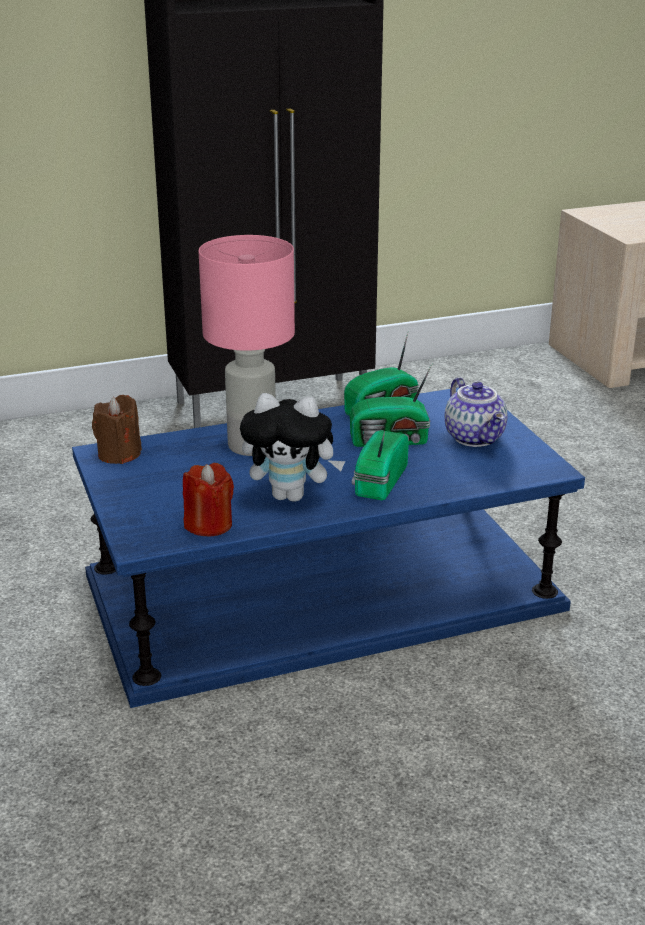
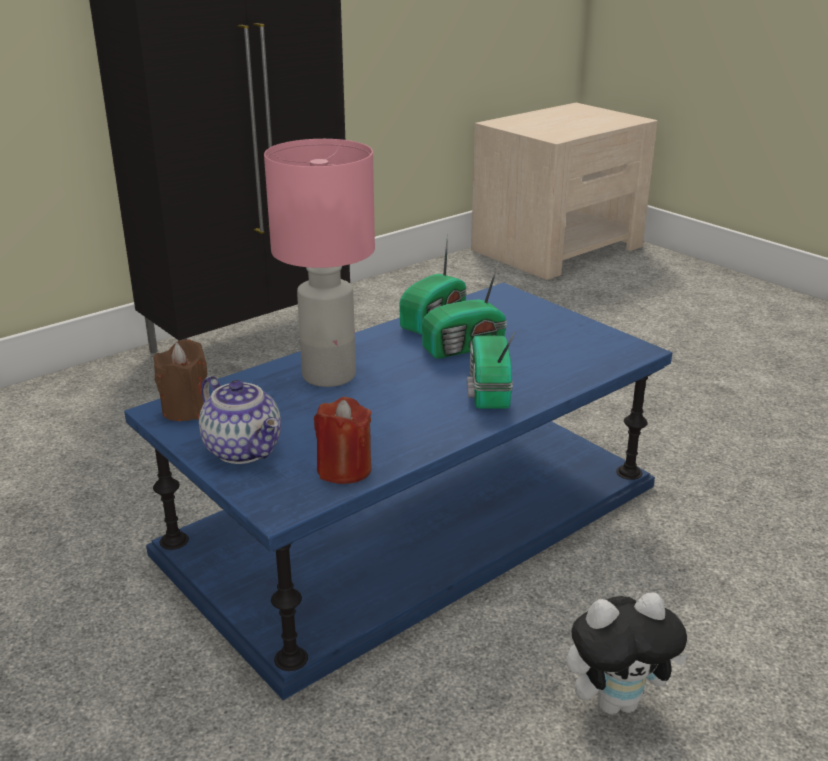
camera: 20 degrees left, 0 degrees up
plush toy [240,393,345,502] -> plush toy moved to [567,592,688,715]
teapot [445,377,507,447] -> teapot moved to [199,376,281,464]

